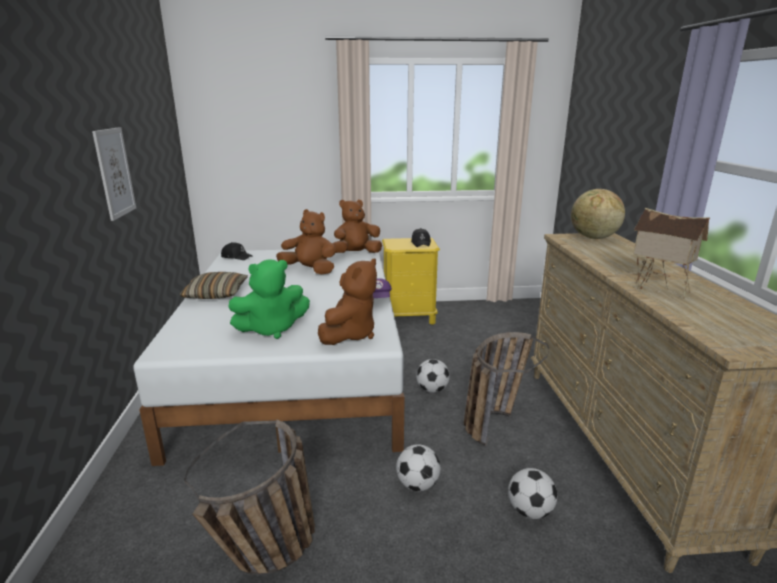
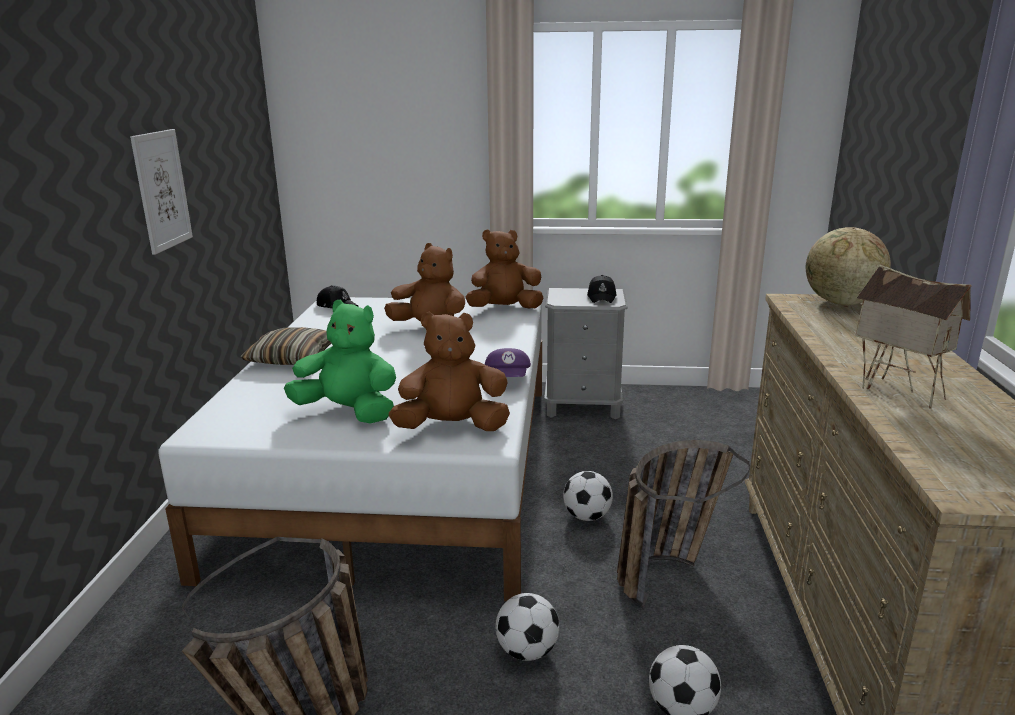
camera: 10 degrees right, 0 degrees up
green plush toy [228,259,310,339] -> green plush toy turned 150 degrees counterclockwise [284,300,396,423]
brown plush toy [318,258,377,345] -> brown plush toy turned 135 degrees counterclockwise [389,311,510,431]
yellow nightstand [382,238,440,325] -> grey nightstand [544,288,628,419]

